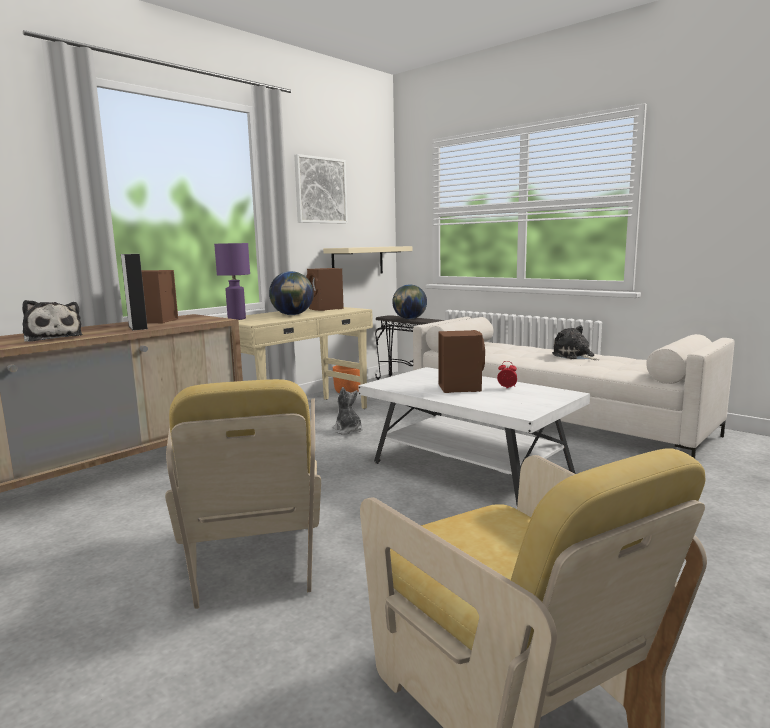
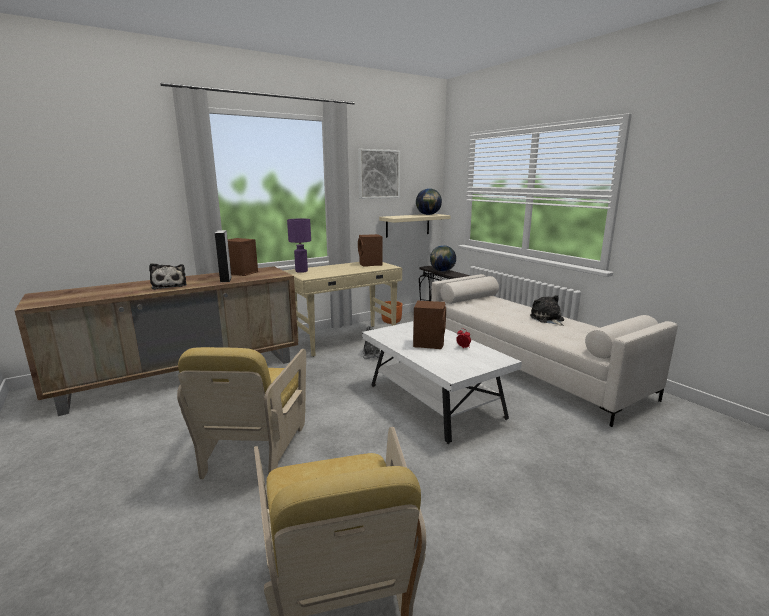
camera: 15 degrees right, 5 degrees up
globe [269,271,314,315] -> globe moved to [416,188,442,215]

